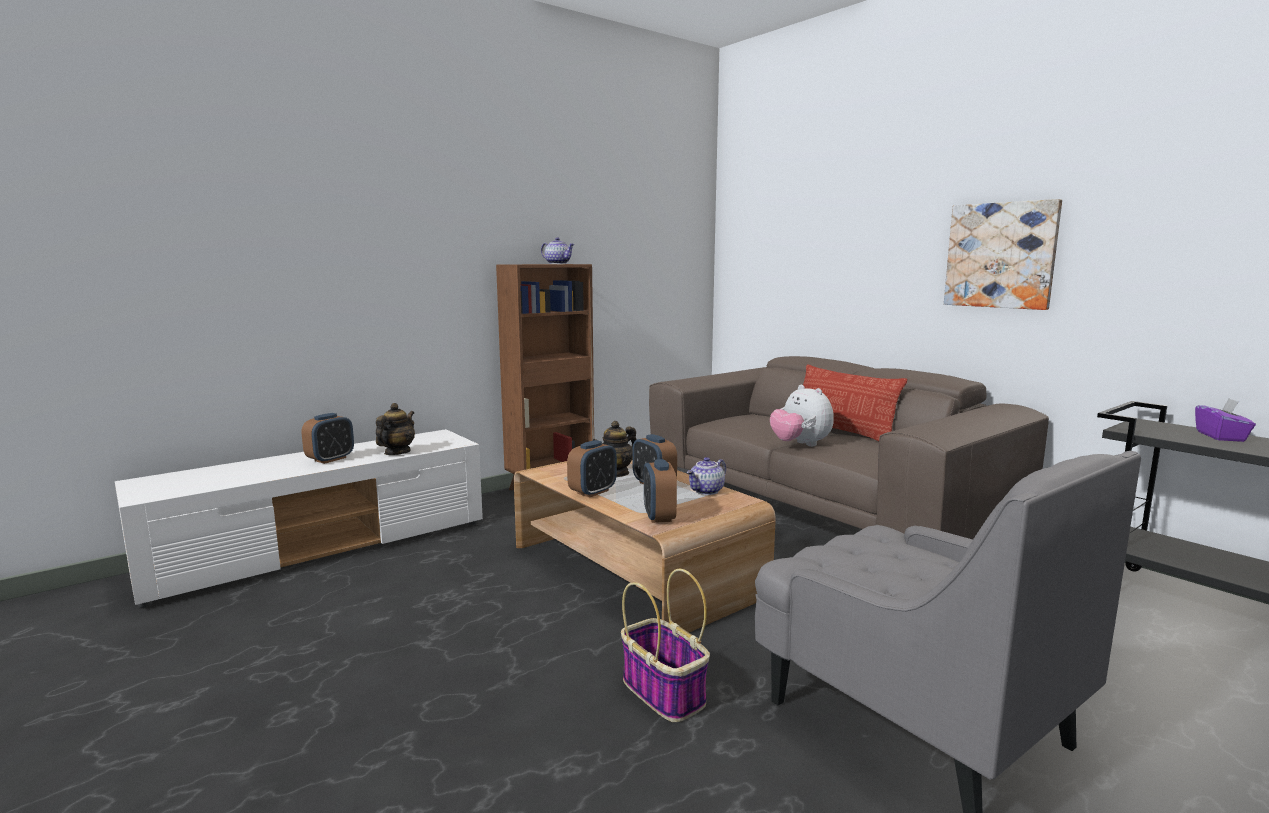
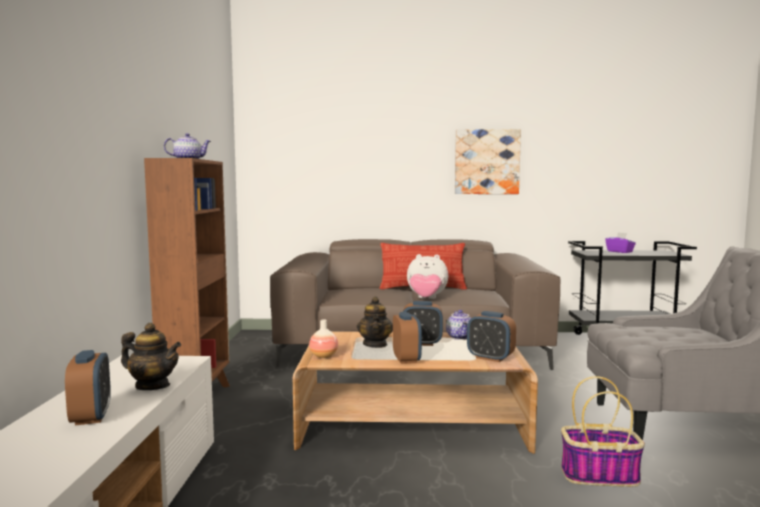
camera: 50 degrees left, 5 degrees down
teapot [376,403,415,455] -> teapot turned 135 degrees clockwise [121,323,181,390]
none -> vase [309,319,338,358]

